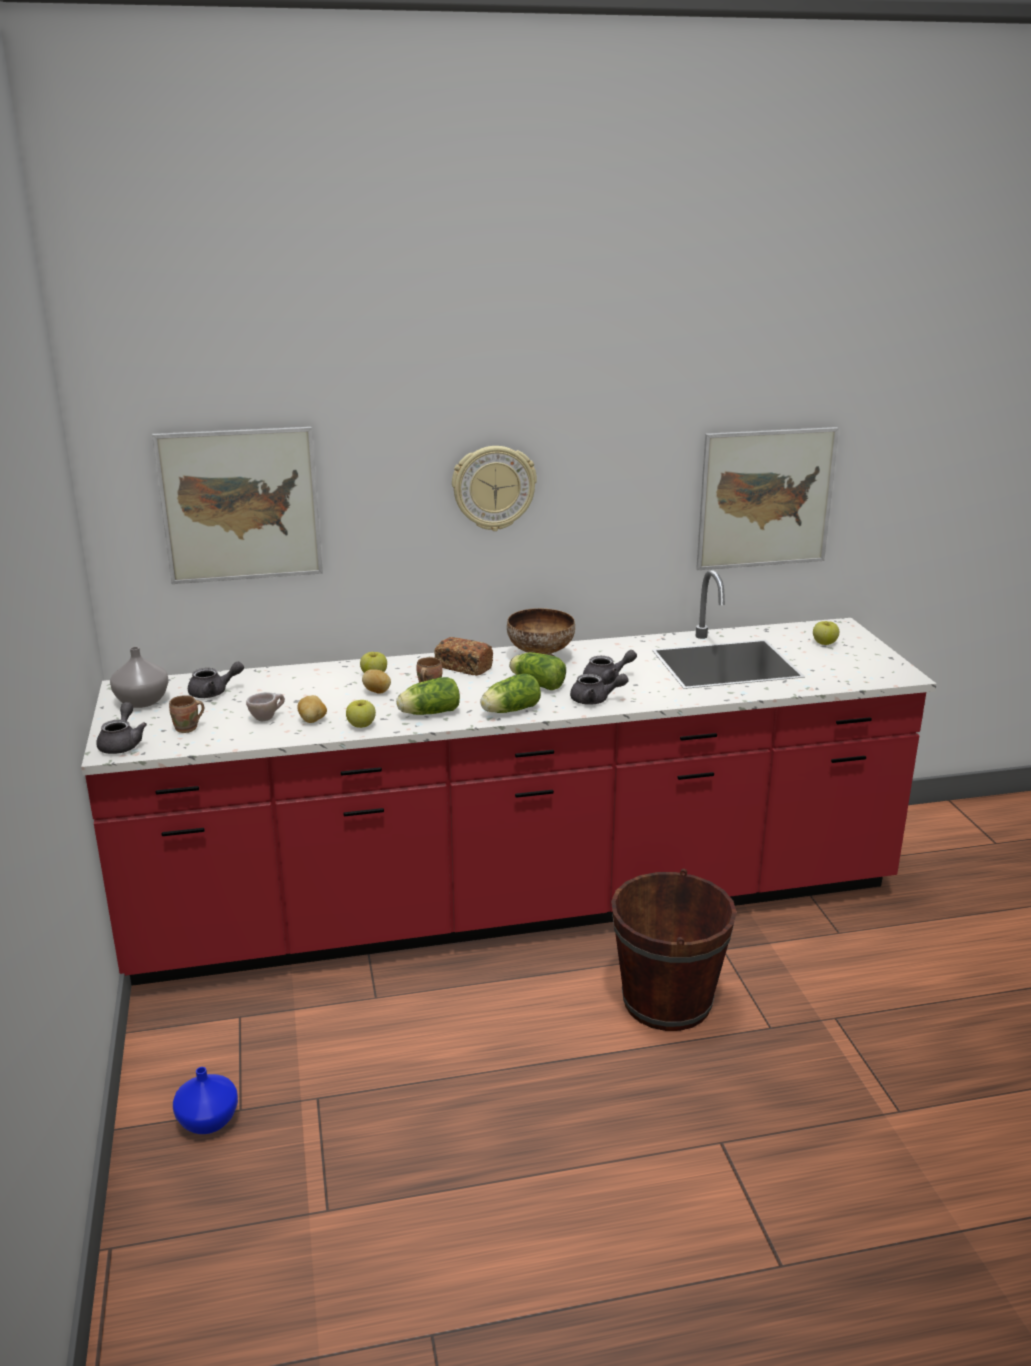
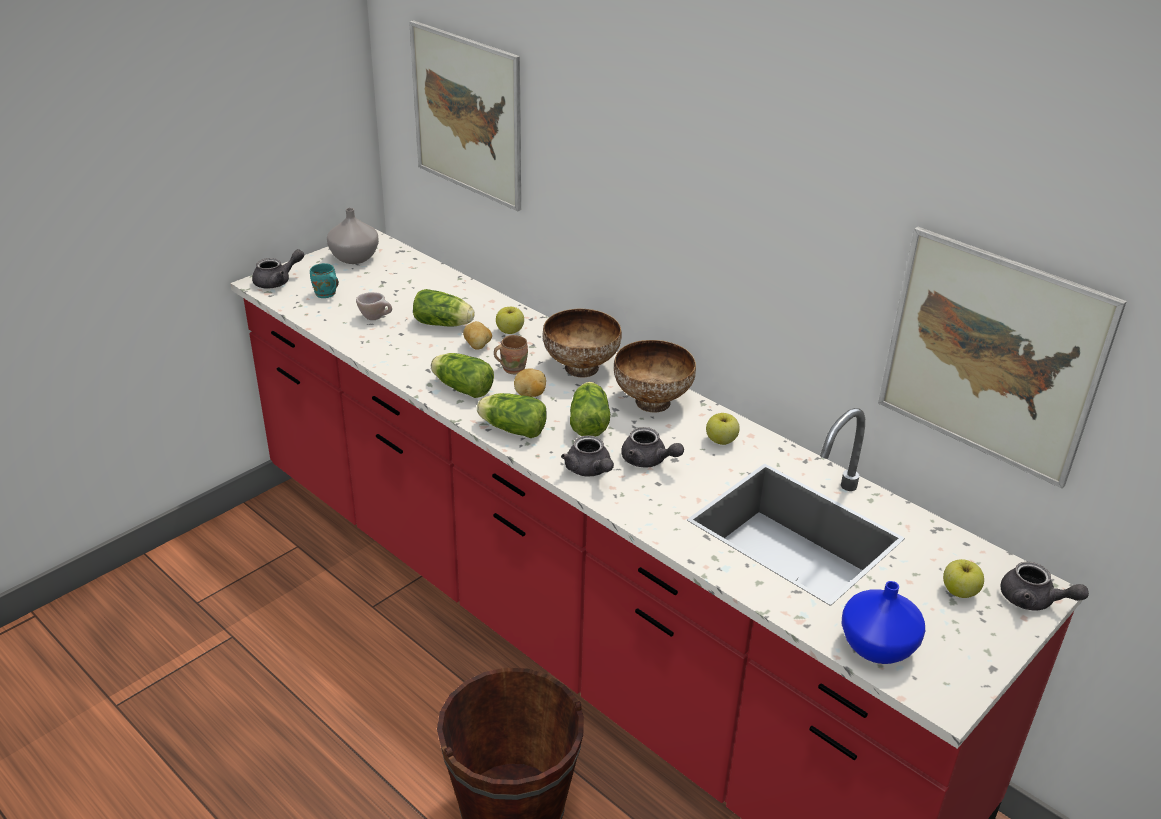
camera: 55 degrees right, 10 degrees up
brown mug [169,695,204,733] -> turquoise mug [310,263,339,298]
blue vase [173,1067,238,1134] -> blue vase moved to [842,581,925,664]
grey teapot [188,662,244,698] -> grey teapot moved to [1001,562,1089,611]
potato [297,695,327,723] -> potato moved to [514,369,546,397]
apple [346,700,376,728] -> apple moved to [706,413,740,445]
bread [434,637,493,676] -> bowl [543,309,622,377]
wall clock [452,446,537,531] -> none
none -> lettuce [413,289,475,326]

